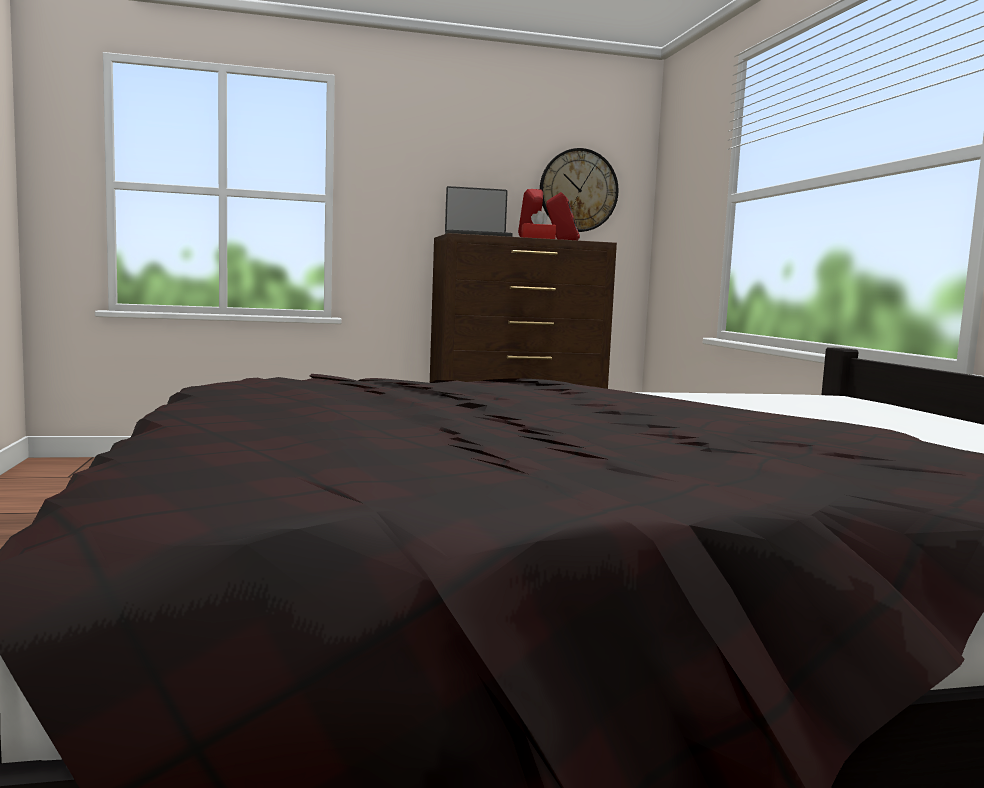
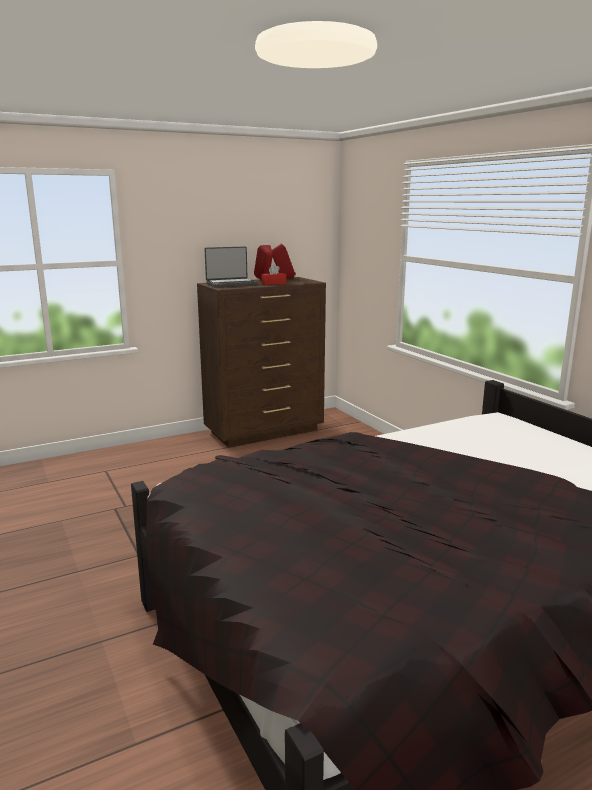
camera: 15 degrees left, 10 degrees up
wall clock [540,148,619,232] -> none

